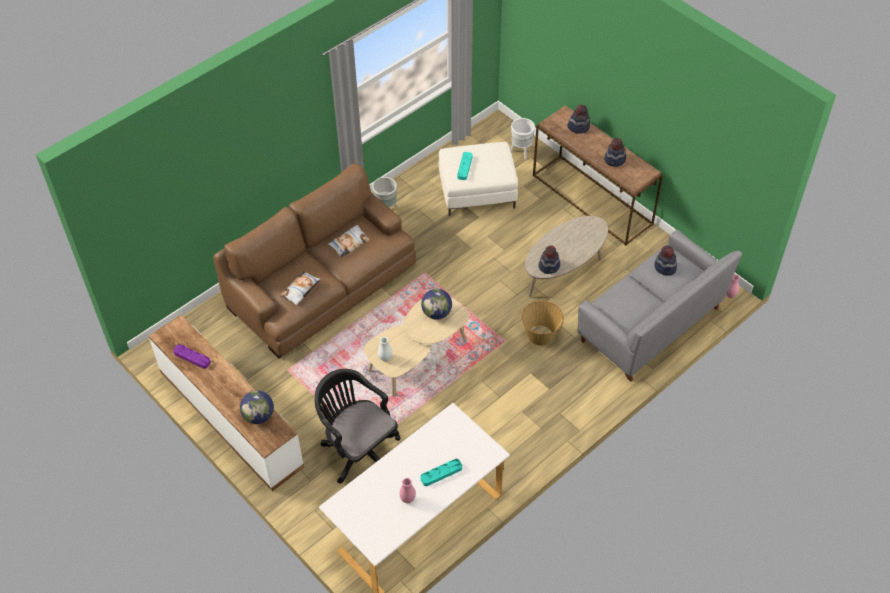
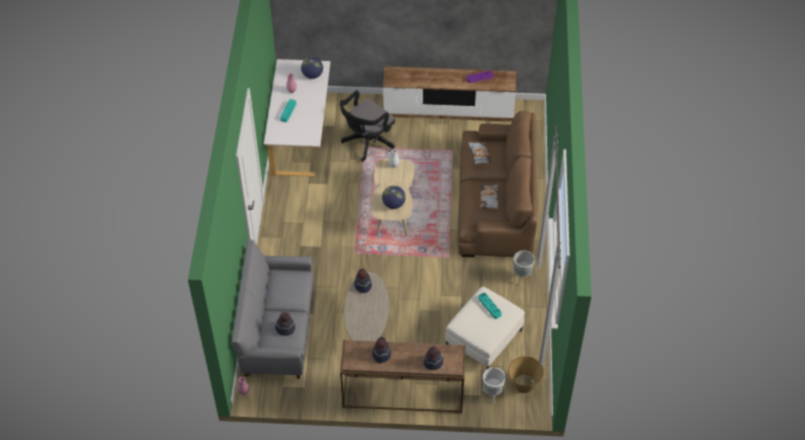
camera: 135 degrees right, 0 degrees up
globe [240,390,274,424] -> globe moved to [301,57,323,79]
black office chair [314,369,401,484] -> black office chair turned 135 degrees clockwise [340,90,395,161]
basket [521,301,564,346] -> basket moved to [508,356,544,393]

